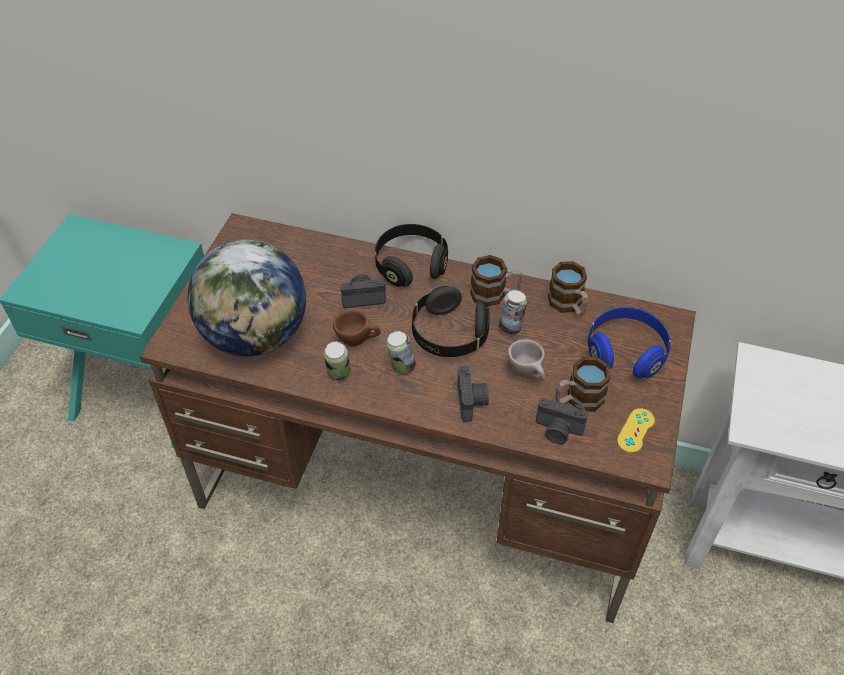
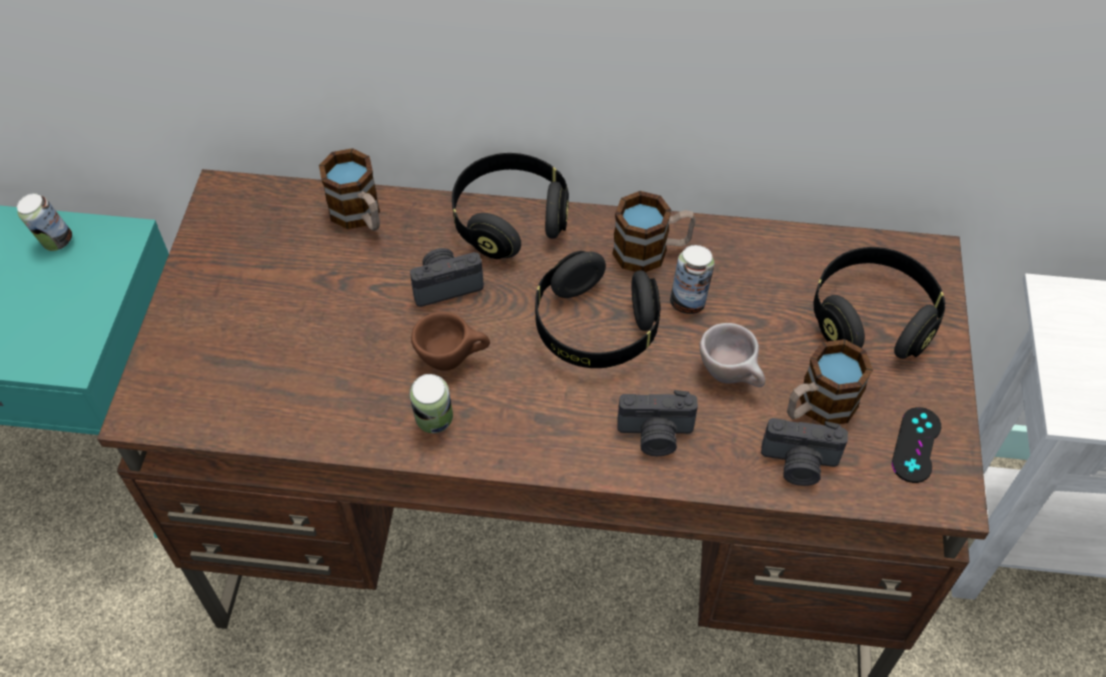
camera: 10 degrees left, 5 degrees up
globe [187,239,306,357] -> none
can [386,331,416,374] -> can moved to [17,193,72,251]
camera [457,366,489,422] -> camera turned 105 degrees clockwise [617,390,698,456]
mug [548,261,588,316] -> mug moved to [319,148,380,231]
blue headphones [588,307,671,378] -> black headphones [813,247,945,359]
yellow game controller [617,408,655,453] -> black game controller [892,407,941,483]

